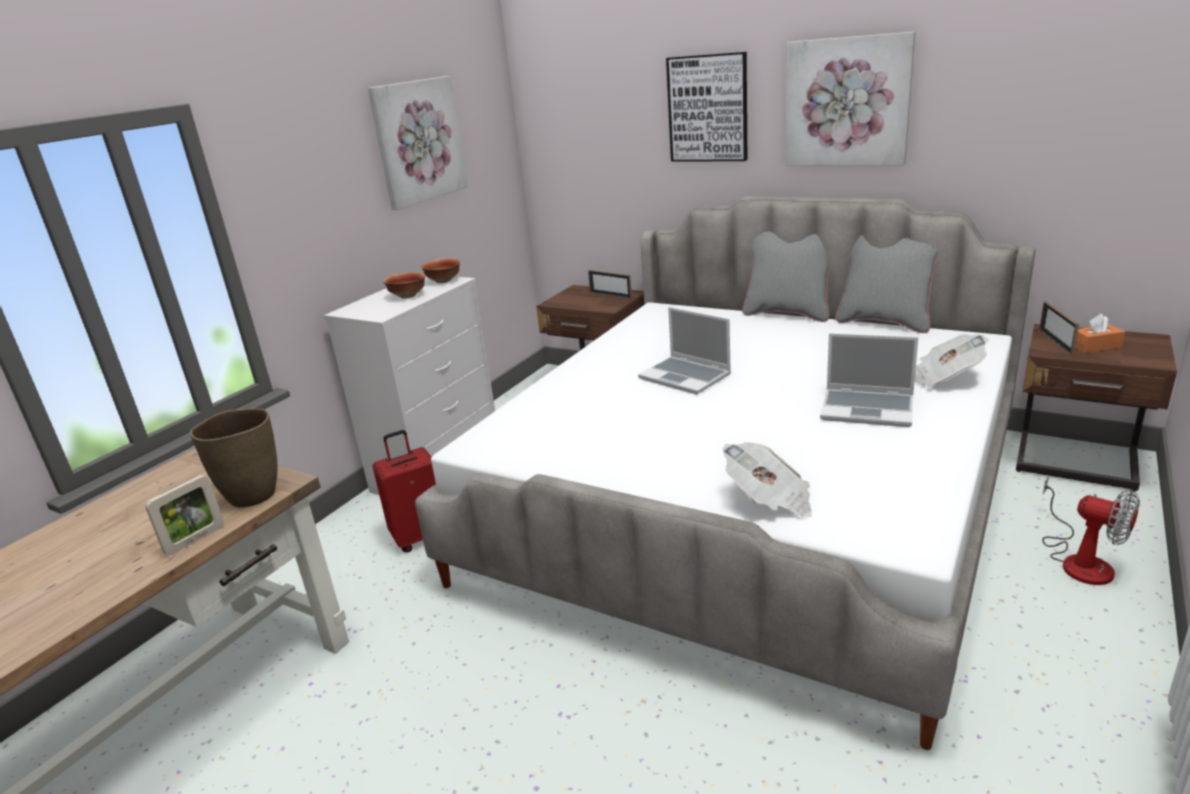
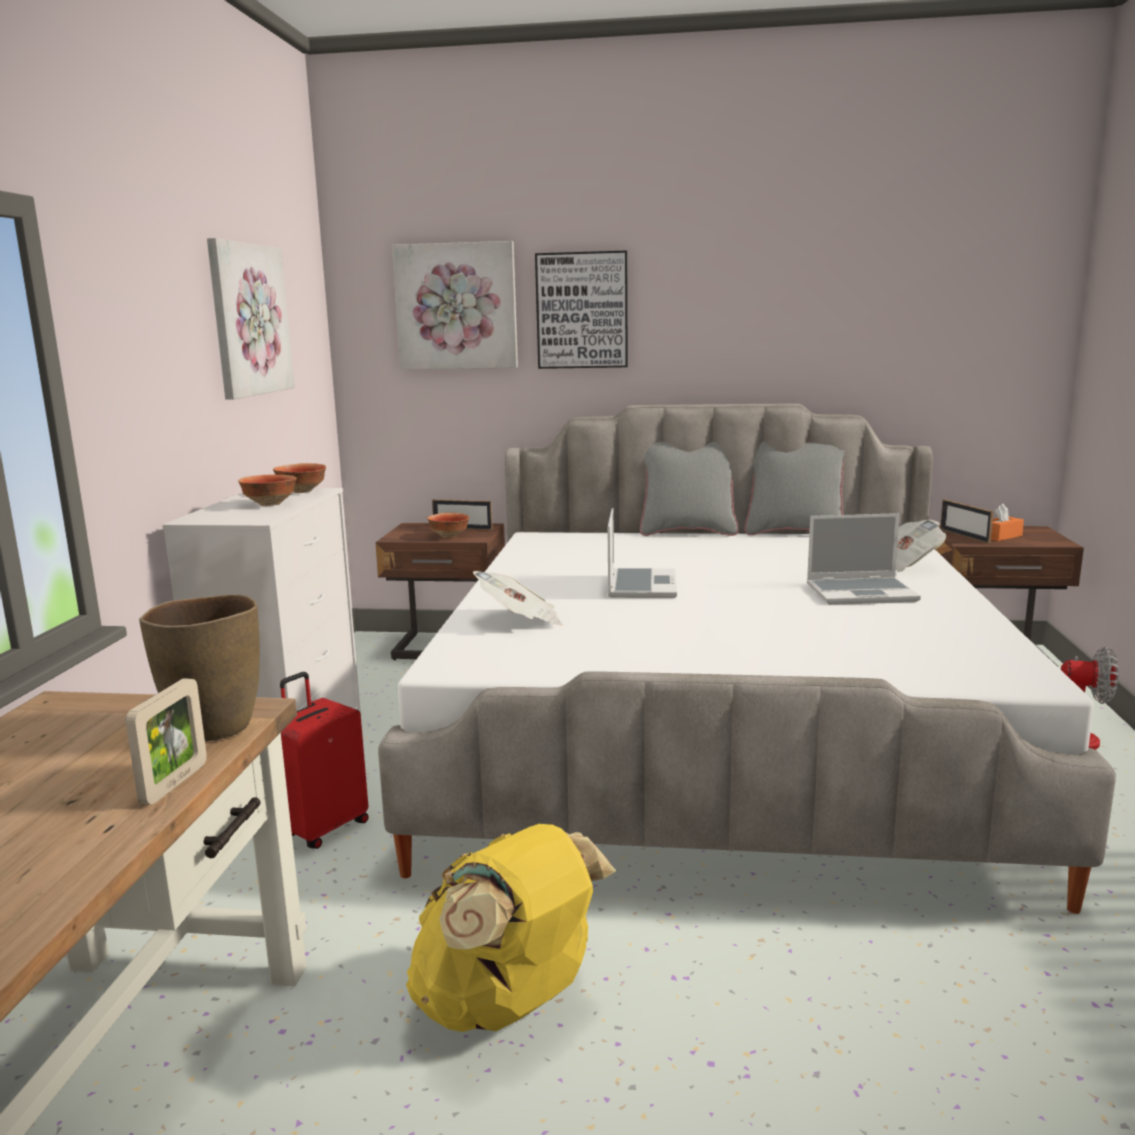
camera: 25 degrees left, 10 degrees down
laptop [638,307,731,395] -> laptop turned 105 degrees counterclockwise [607,508,677,598]
newspaper [722,442,812,517] -> newspaper moved to [473,571,562,625]
picture [785,32,915,165] -> picture moved to [392,241,518,370]
none -> yellow backpack [406,824,616,1032]
none -> bowl [427,513,469,538]

